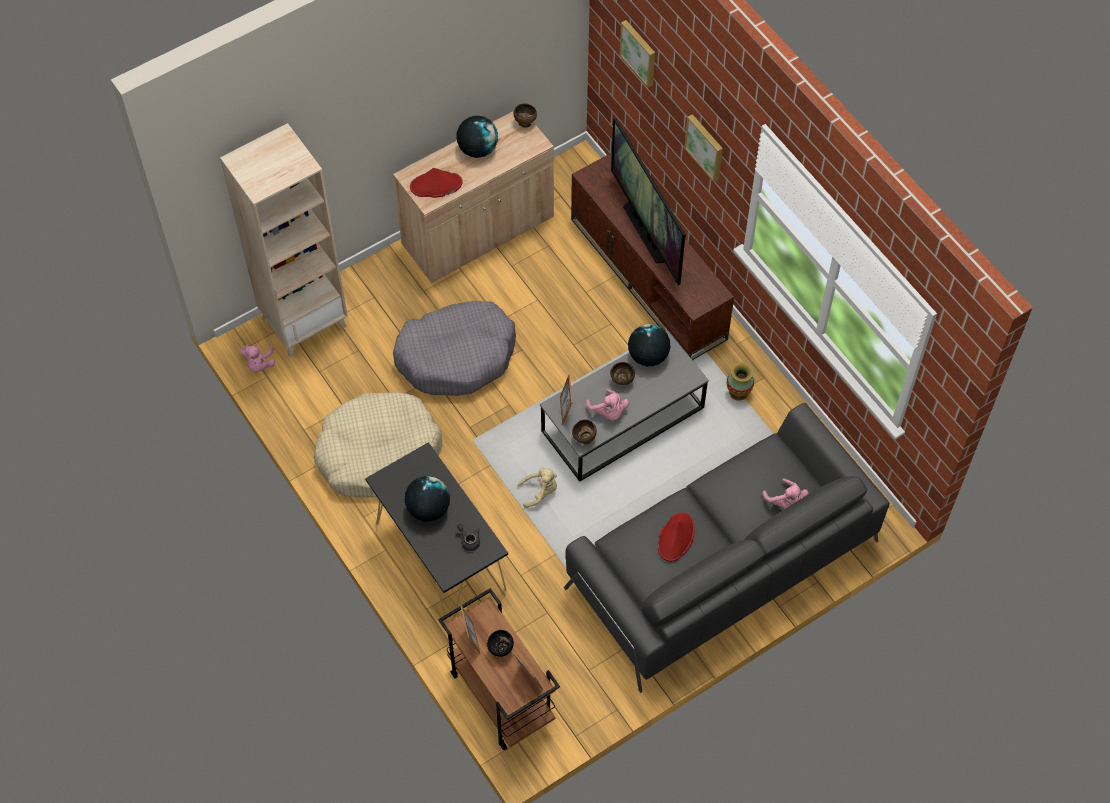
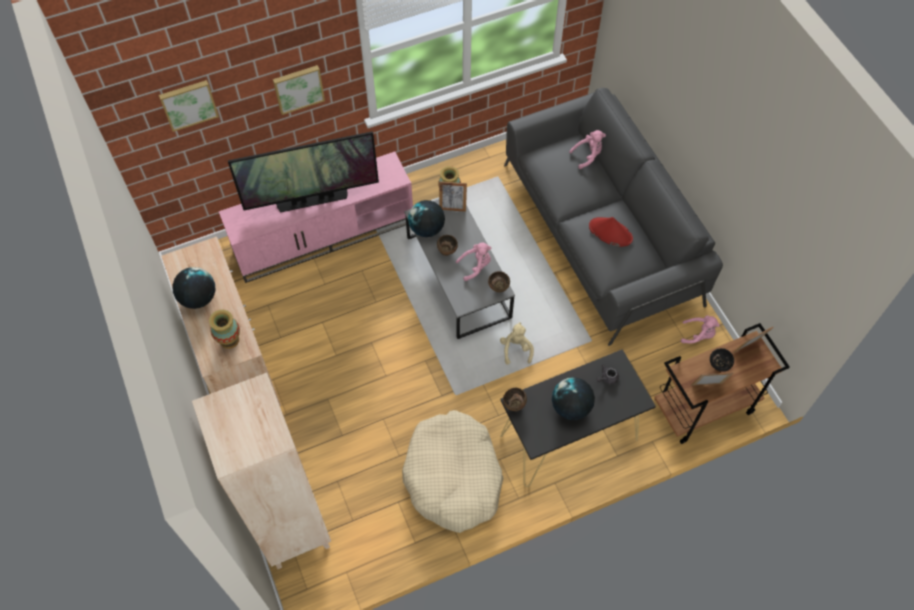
camera: 80 degrees left, 0 degrees up
pink plush toy [240,344,275,372] -> pink plush toy moved to [681,316,720,344]
grey dog bed [393,301,516,396] -> none
red hat [410,168,463,198] -> vase [209,310,240,349]
brown bowl [513,103,537,128] -> brown bowl moved to [503,388,527,411]
picture frame [560,375,573,425] -> picture frame moved to [439,181,467,212]
brown tv stand [571,153,734,360] -> pink tv stand [219,151,413,283]

